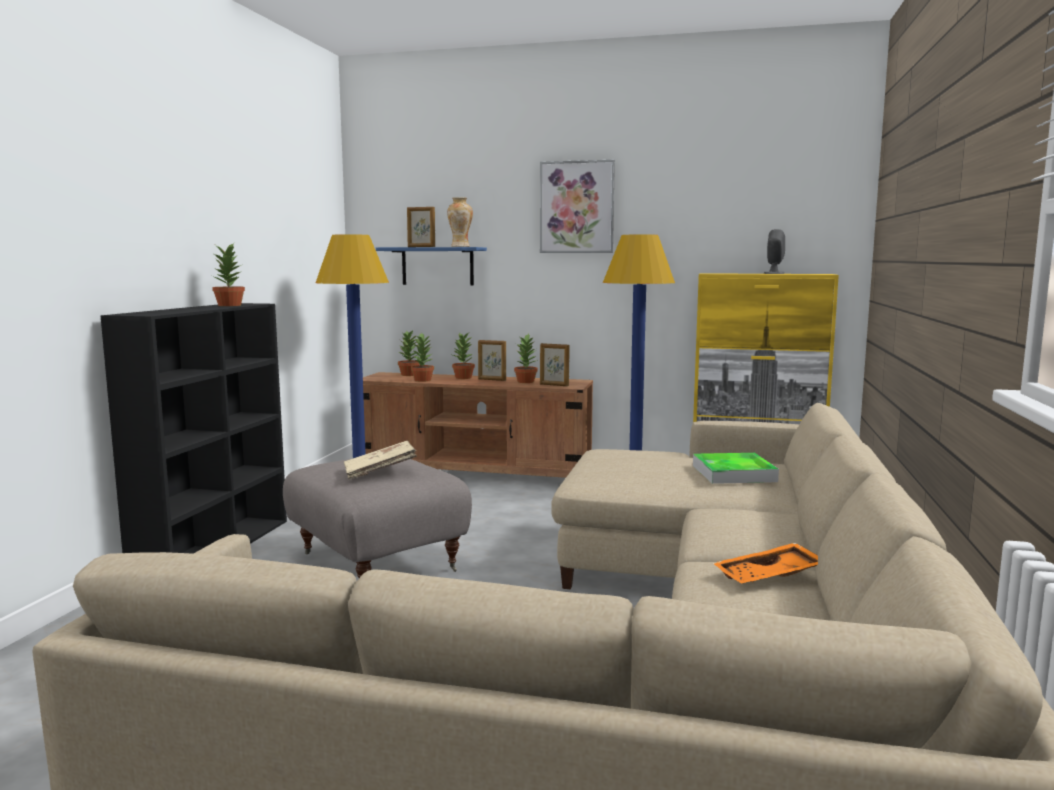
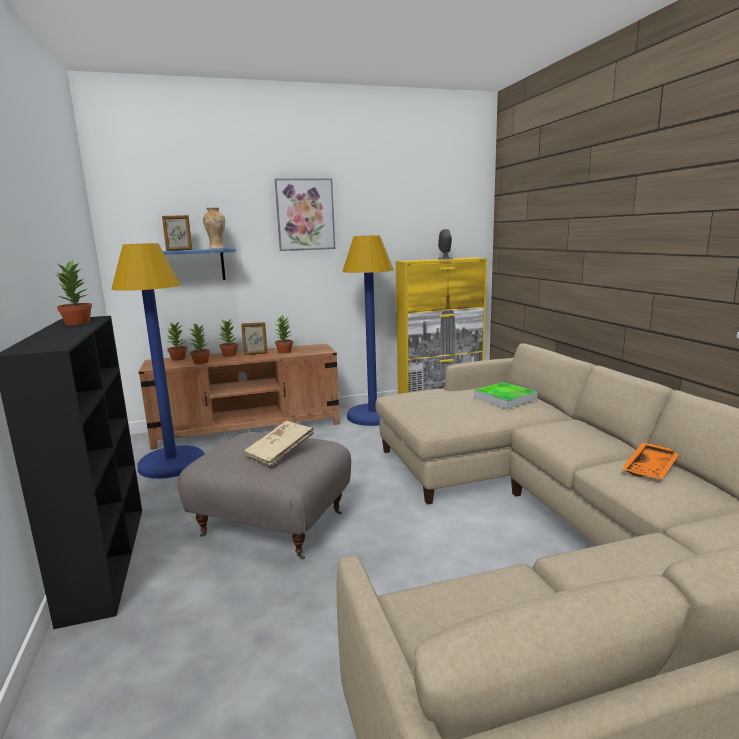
camera: 30 degrees left, 5 degrees up
picture frame [540,343,570,386] -> none

